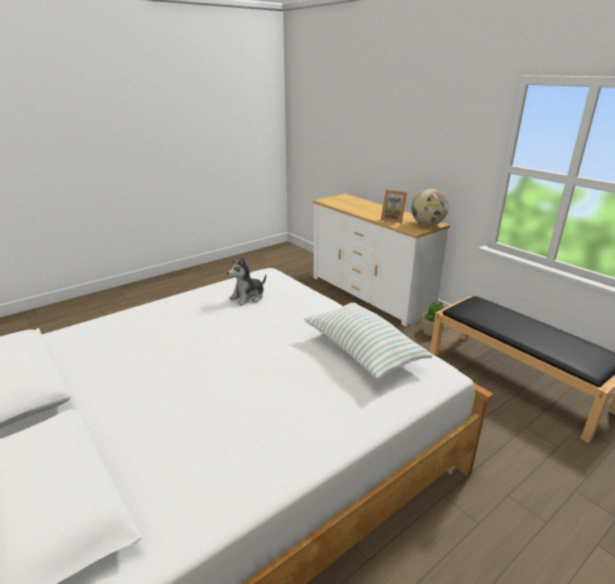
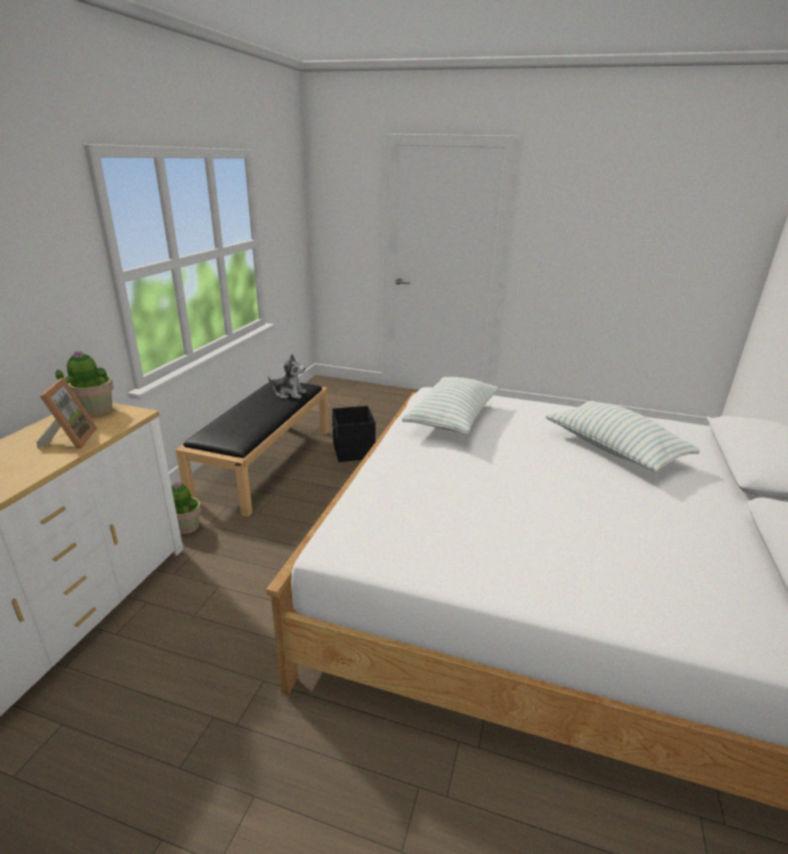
camera: 125 degrees left, 0 degrees up
plush toy [227,257,266,306] -> plush toy moved to [268,354,307,399]
globe [411,189,449,226] -> potted plant [55,351,114,416]
none -> black storage box [332,406,376,462]
none -> pillow [546,401,700,472]

